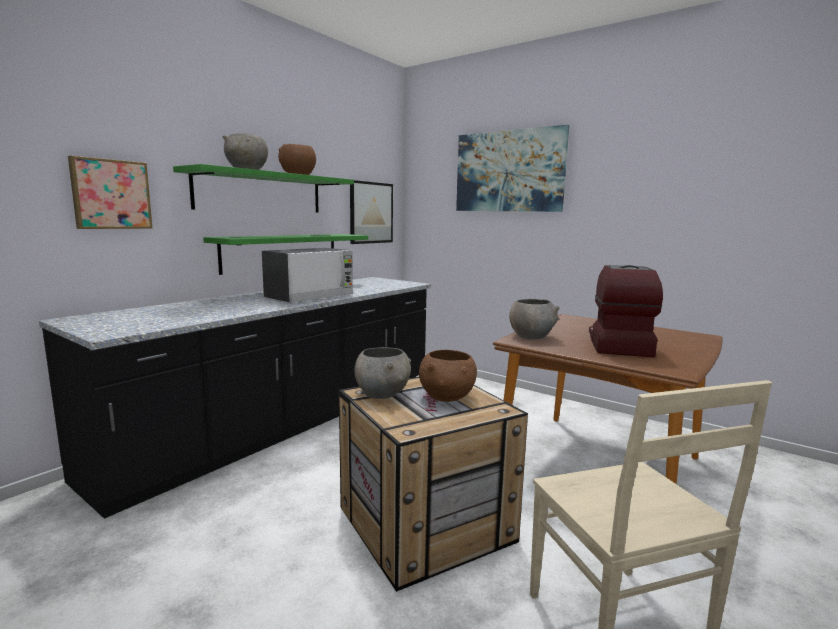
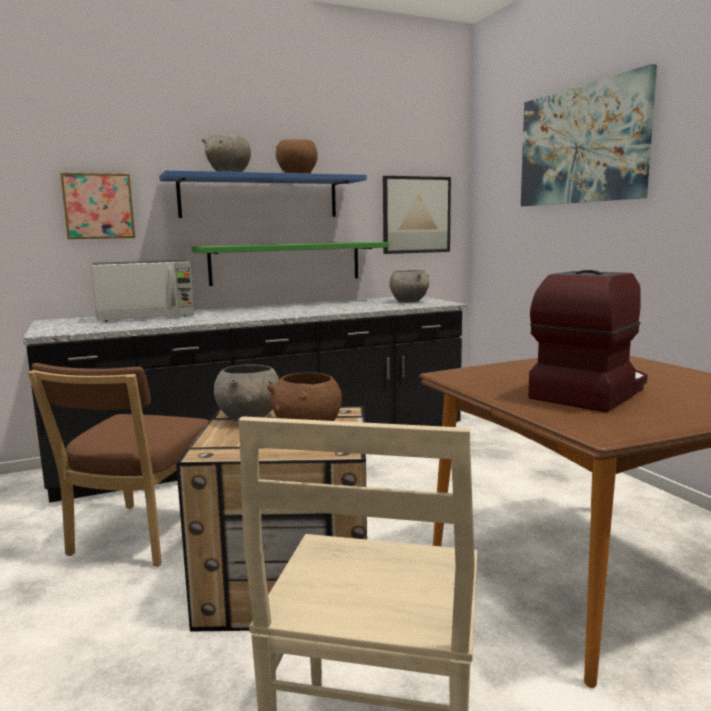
camera: 30 degrees right, 0 degrees up
green shelf [173,164,354,213] -> blue shelf [159,170,366,218]
microwave [262,248,353,303] -> microwave moved to [91,260,194,321]
grey bowl [509,299,560,339] -> grey bowl moved to [389,270,429,302]
none -> brown chair [28,363,209,567]

